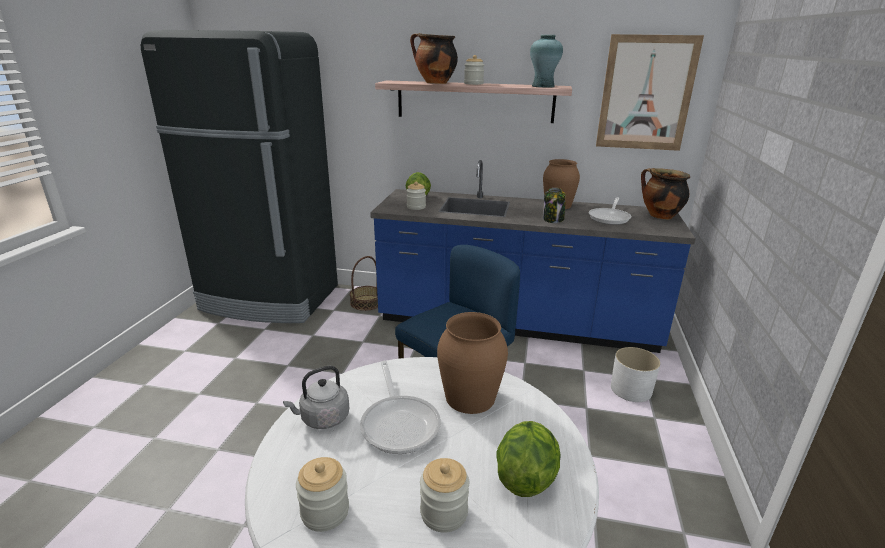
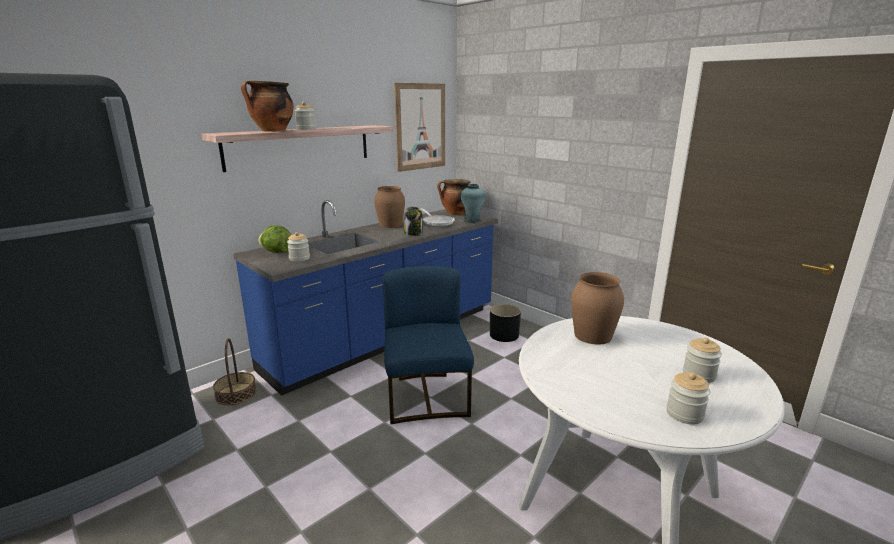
camera: 55 degrees left, 5 degrees down
grey kettle [283,366,349,429] -> none
frying pan [360,361,441,454] -> none
lettuce [497,421,561,497] -> none
turquoise vase [530,35,563,88] -> turquoise vase moved to [461,184,485,223]
white planter [611,347,660,402] -> black planter [490,304,521,342]

